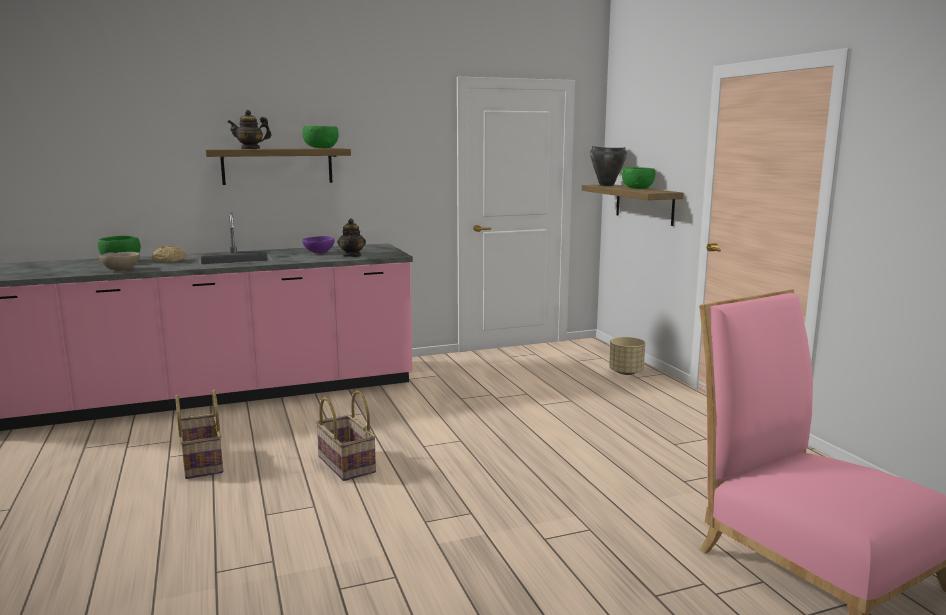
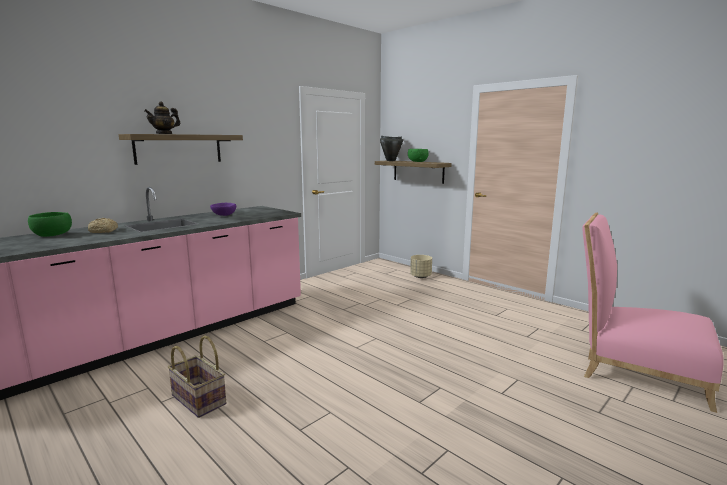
camera: 25 degrees left, 0 degrees up
beige bowl [99,252,140,271] -> none
green bowl [302,126,339,148] -> none
basket [316,390,376,481] -> none
teapot [337,218,366,257] -> none

